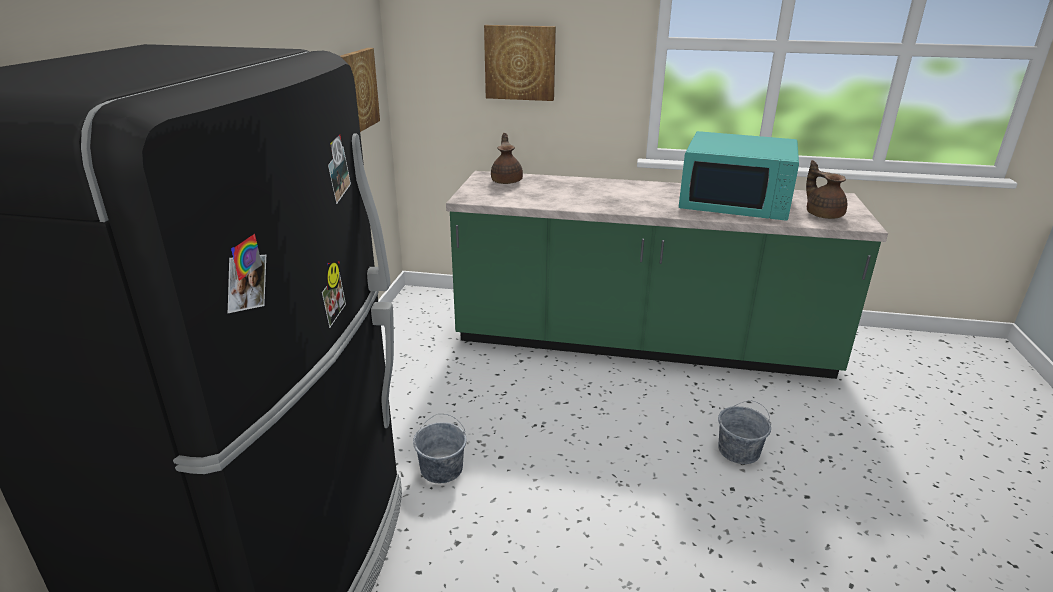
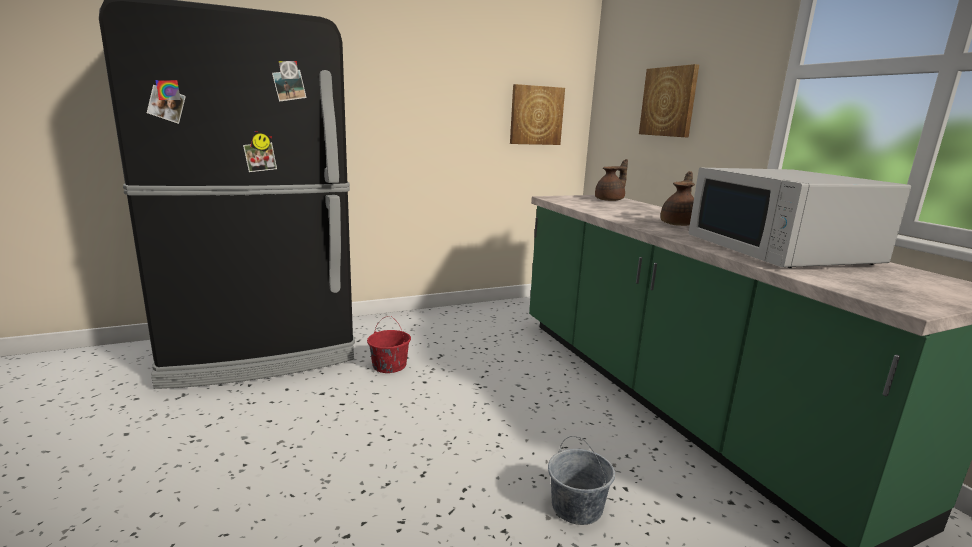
camera: 55 degrees right, 10 degrees down
grey bucket [413,414,466,483] -> red bucket [367,316,411,373]
turquoise microwave [679,131,799,221] -> white microwave [689,168,911,268]
brown teapot [806,160,847,219] -> brown teapot moved to [660,171,695,226]

